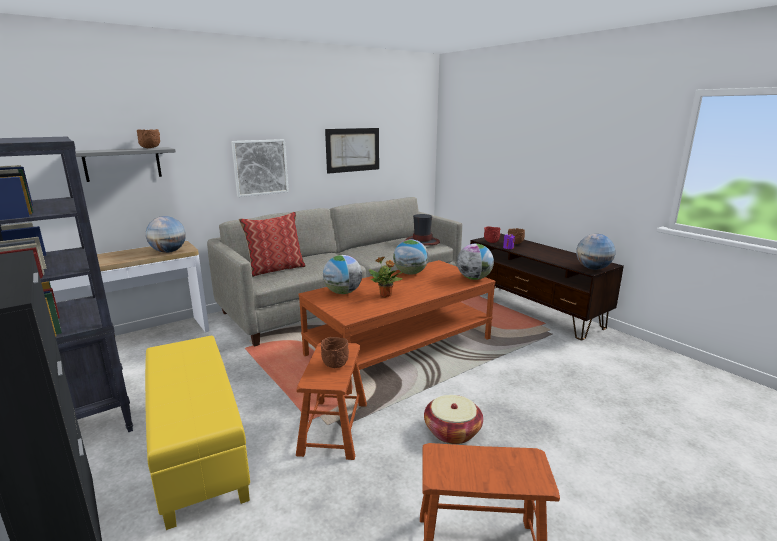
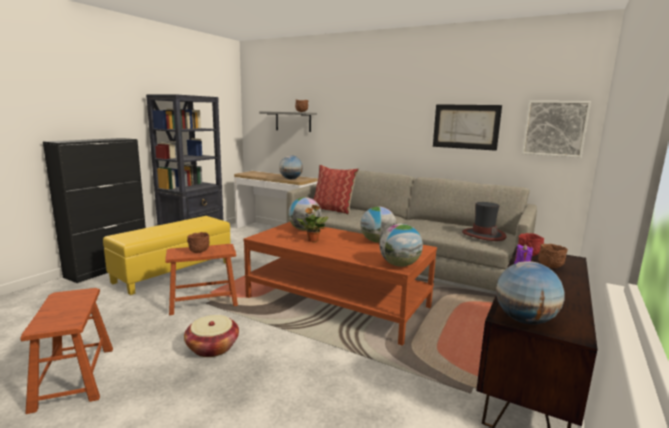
camera: 65 degrees right, 5 degrees down
picture [231,139,289,197] -> picture moved to [522,101,591,158]

